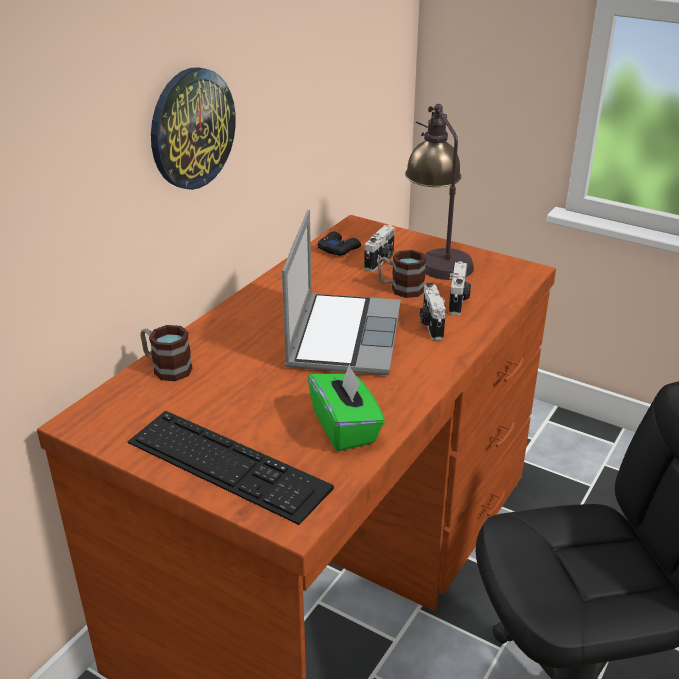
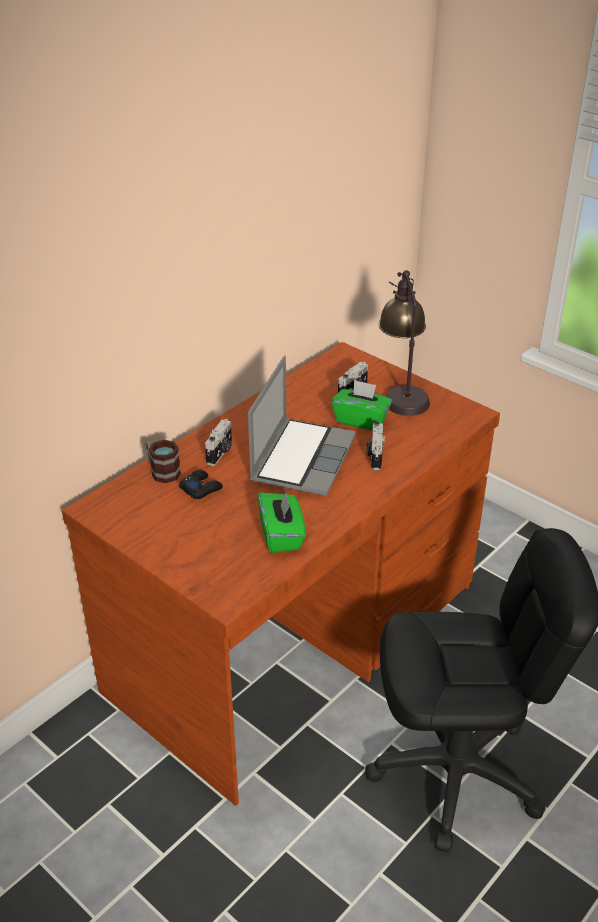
camera: 10 degrees right, 5 degrees up
keyboard [127,410,334,525] -> none
wall clock [151,68,236,190] -> none
black game controller [318,231,361,256] -> black game controller moved to [179,470,223,499]
mug [378,250,426,298] -> green tissue box [332,380,392,431]
camera [449,261,471,315] -> camera moved to [205,419,232,466]

